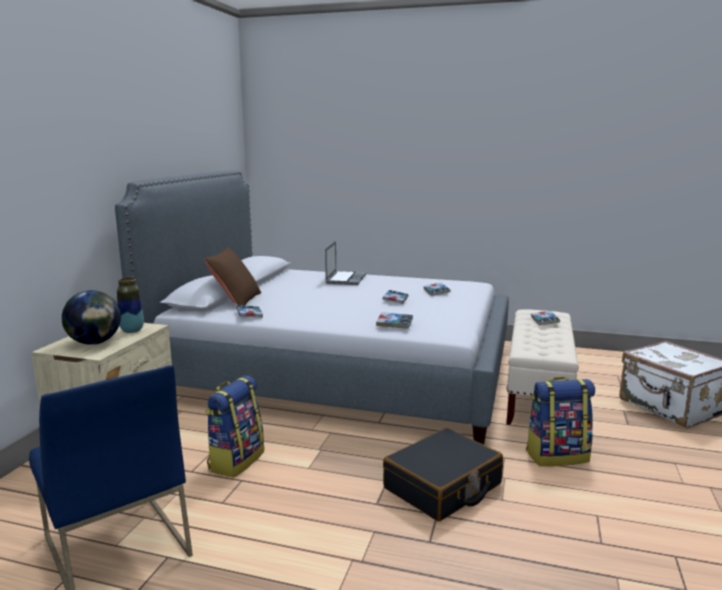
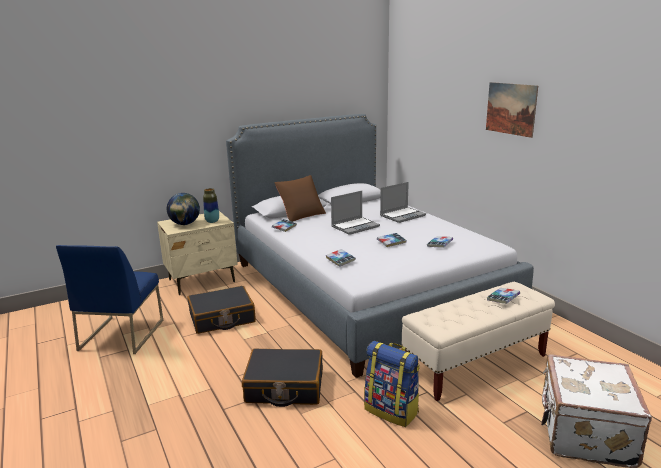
camera: 45 degrees right, 5 degrees up
backpack [205,375,264,478] -> black suitcase [187,286,256,334]
none -> laptop [331,191,380,235]
none -> picture [486,82,538,138]

